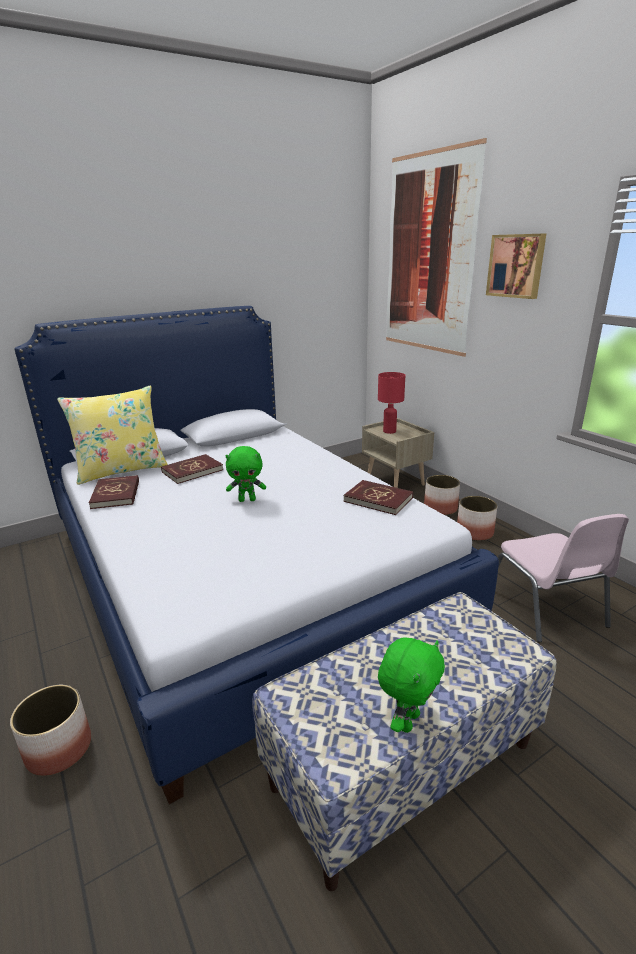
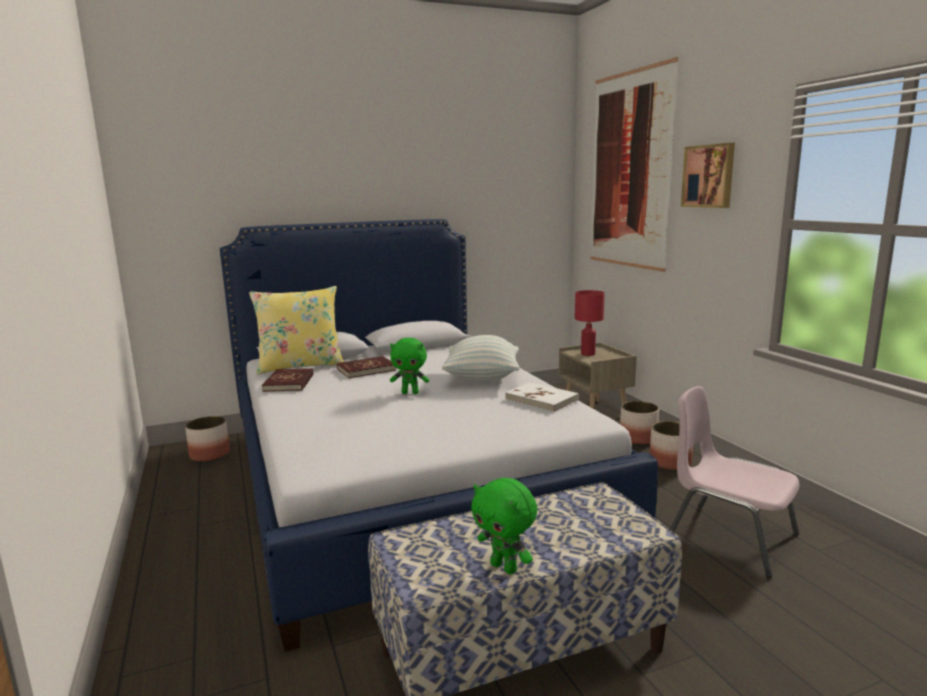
camera: 10 degrees right, 10 degrees down
planter [10,685,91,776] -> planter moved to [185,416,230,462]
red book [343,480,413,515] -> white book [505,382,579,412]
green plush toy [378,638,445,733] -> green plush toy turned 90 degrees clockwise [471,478,537,575]
pink chair [498,514,629,643] -> pink chair turned 135 degrees clockwise [670,386,800,578]
none -> pillow [442,335,520,381]

